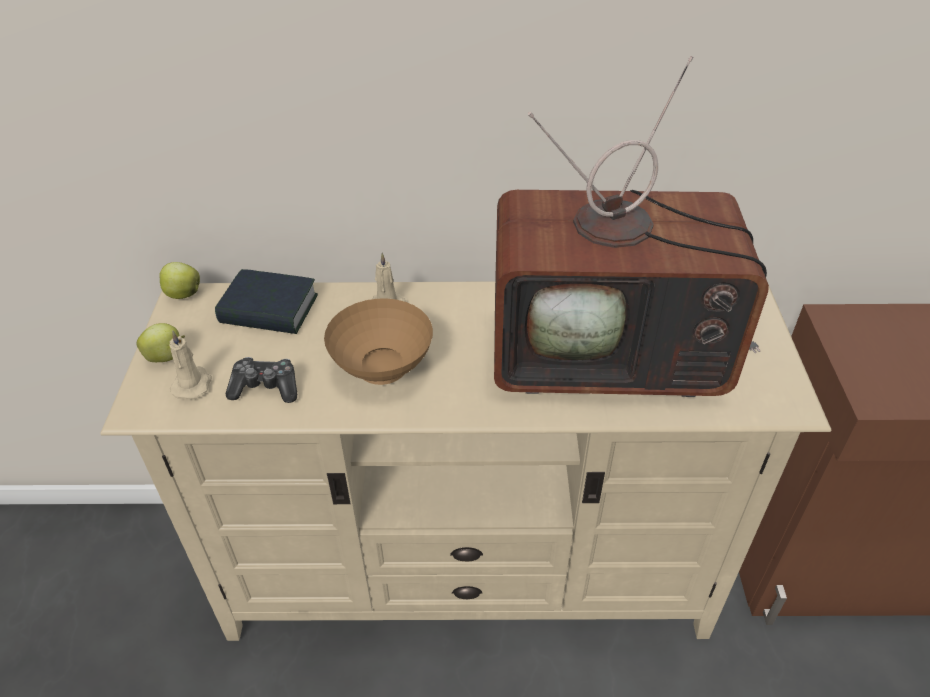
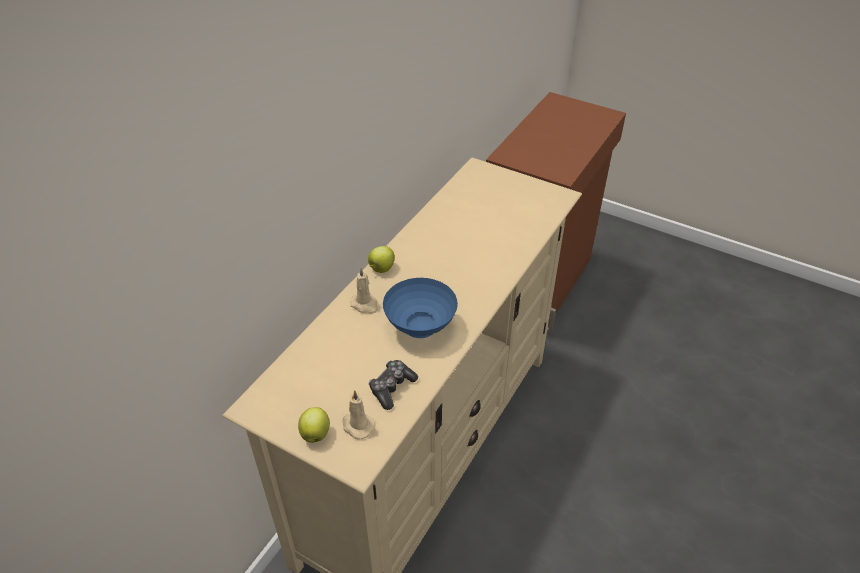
camera: 60 degrees left, 0 degrees up
apple [159,262,200,299] -> apple moved to [368,246,395,273]
book [215,269,318,334] -> none
brown bowl [324,298,433,385] -> blue bowl [383,278,458,338]
television [494,56,769,397] -> none

